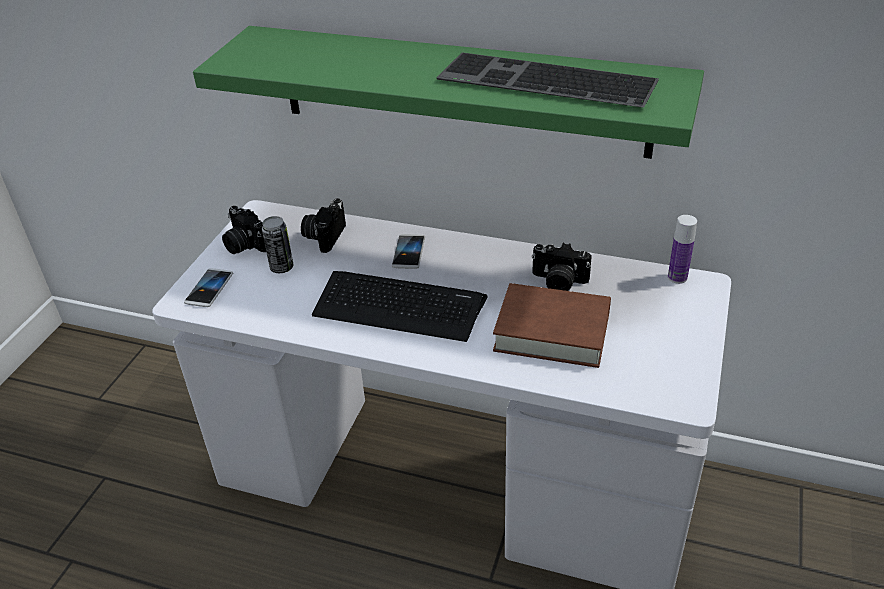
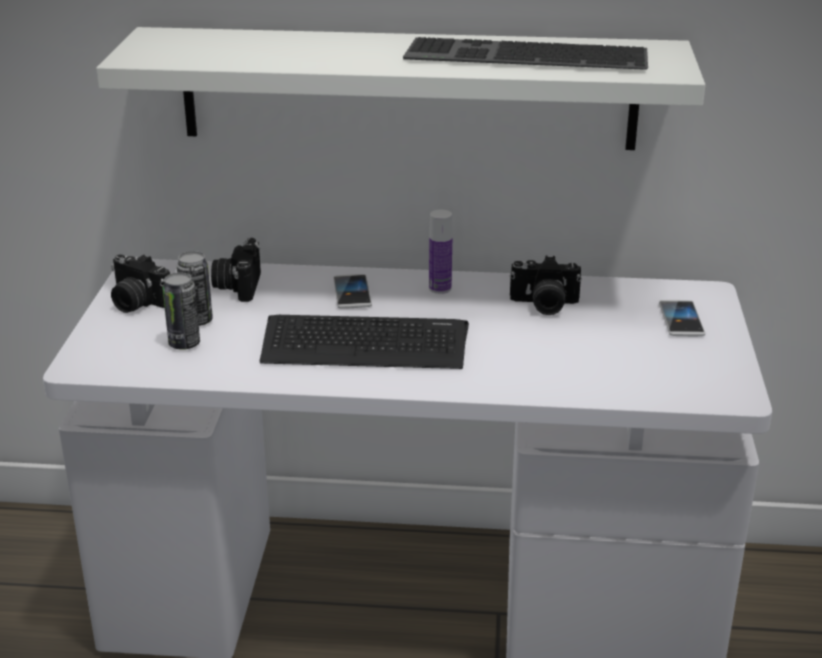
camera: 15 degrees left, 10 degrees down
phone [184,268,233,307] -> phone moved to [659,300,705,336]
green shelf [193,26,704,159] -> white shelf [96,27,705,150]
brown book [493,283,611,368] -> none
bottle [668,215,697,284] -> bottle moved to [429,210,452,294]
none -> can [162,273,200,350]

